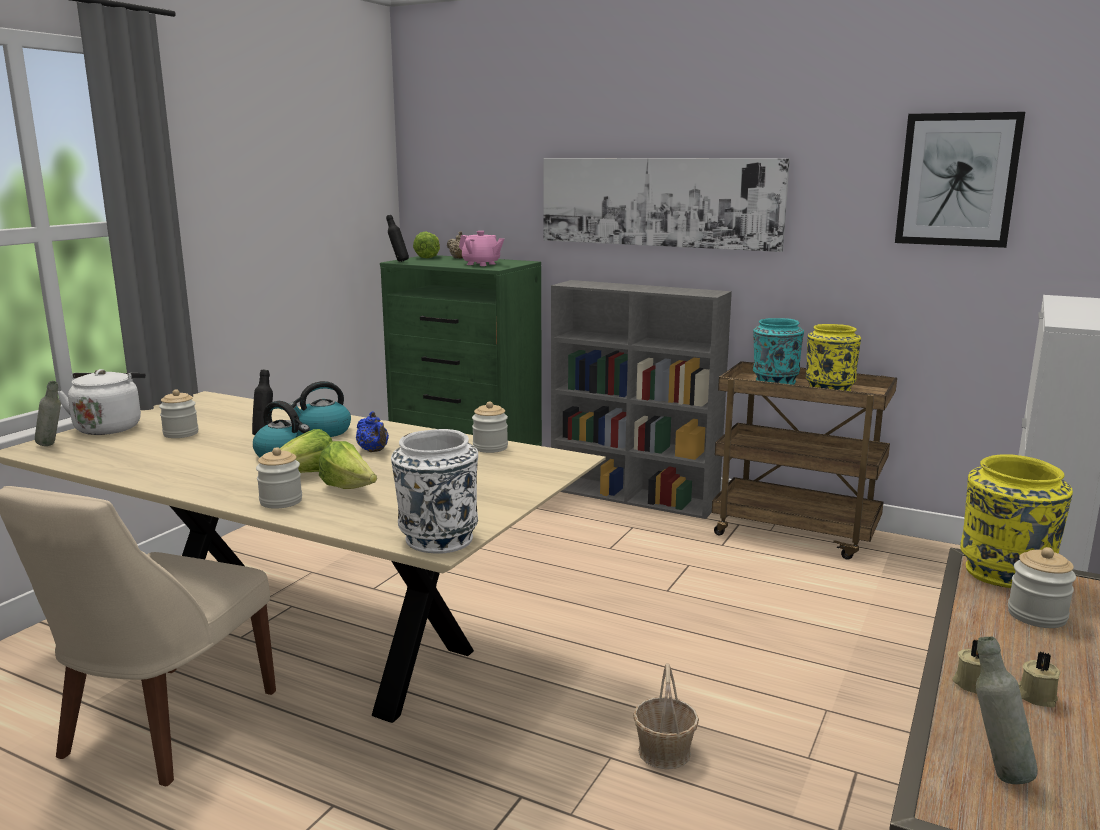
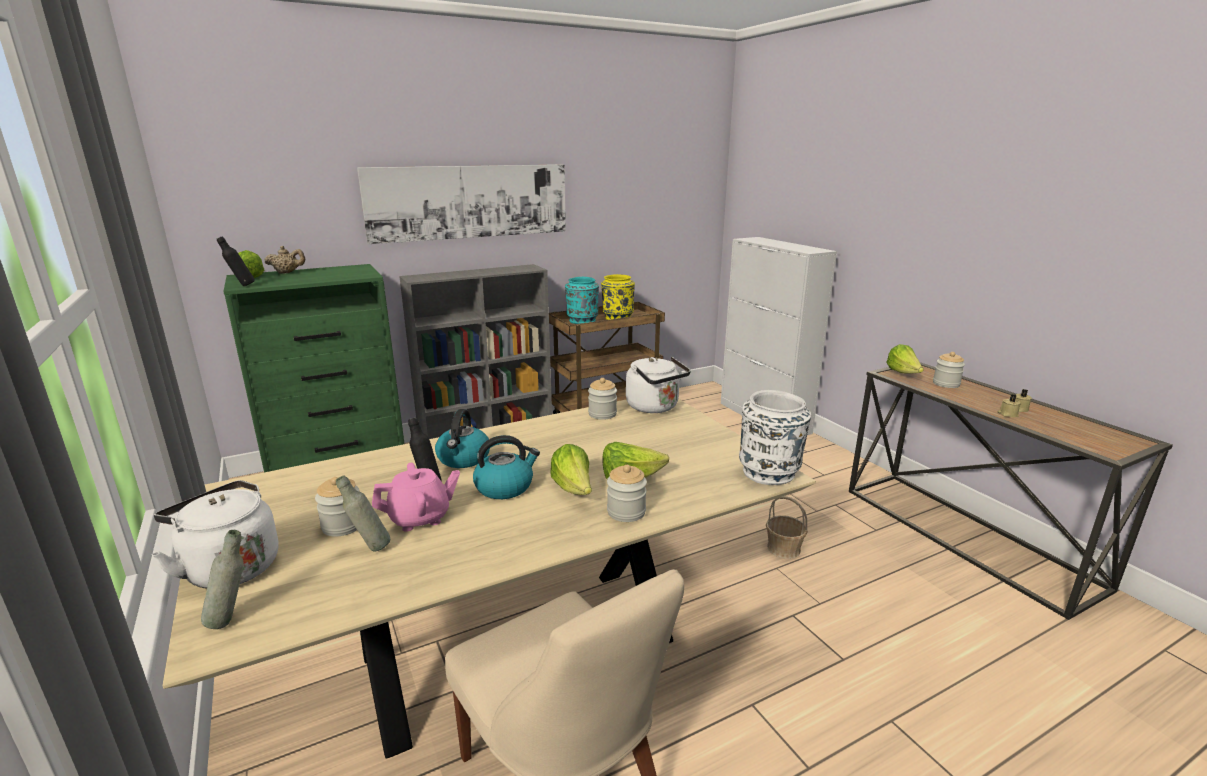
camera: 55 degrees left, 5 degrees up
blue teapot [356,411,389,452] -> none
pink teapot [459,231,504,266] -> pink teapot moved to [372,463,460,532]
picture [895,112,1025,248] -> none
yellow vase [960,454,1073,588] -> lettuce [886,344,924,374]
grey bottle [976,636,1038,784] -> grey bottle moved to [336,476,390,552]
none -> white kettle [626,357,691,413]

